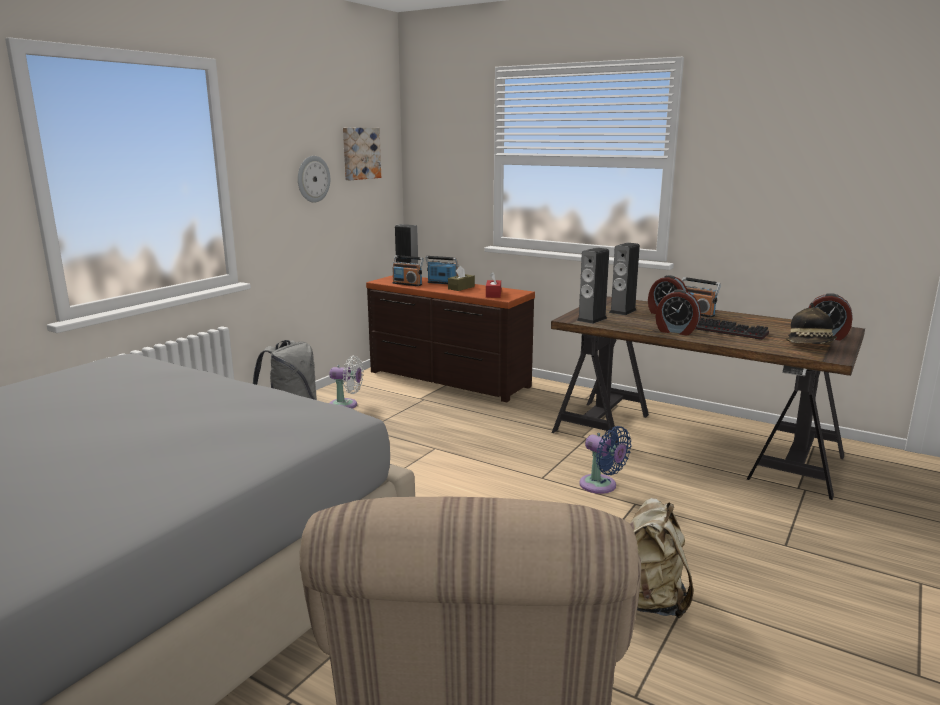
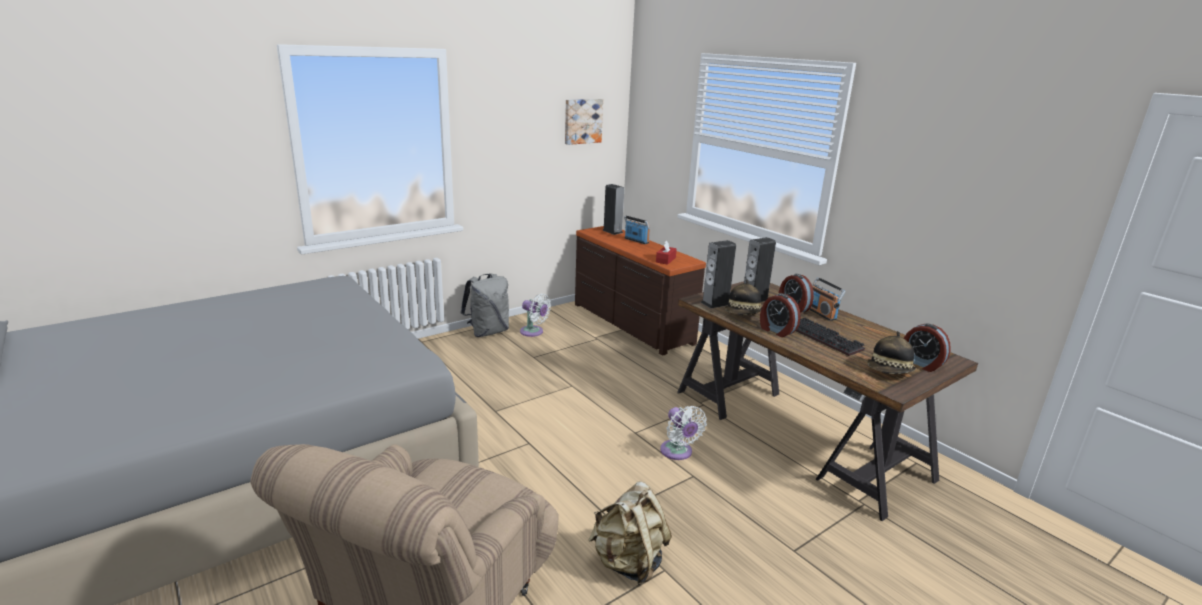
camera: 20 degrees right, 5 degrees up
wall clock [298,156,330,203] -> none
radio [392,255,424,286] -> none
brown tissue box [448,266,475,291] -> none
blue fan [579,426,631,494] -> white fan [660,406,707,460]
none -> hat [725,279,761,315]

